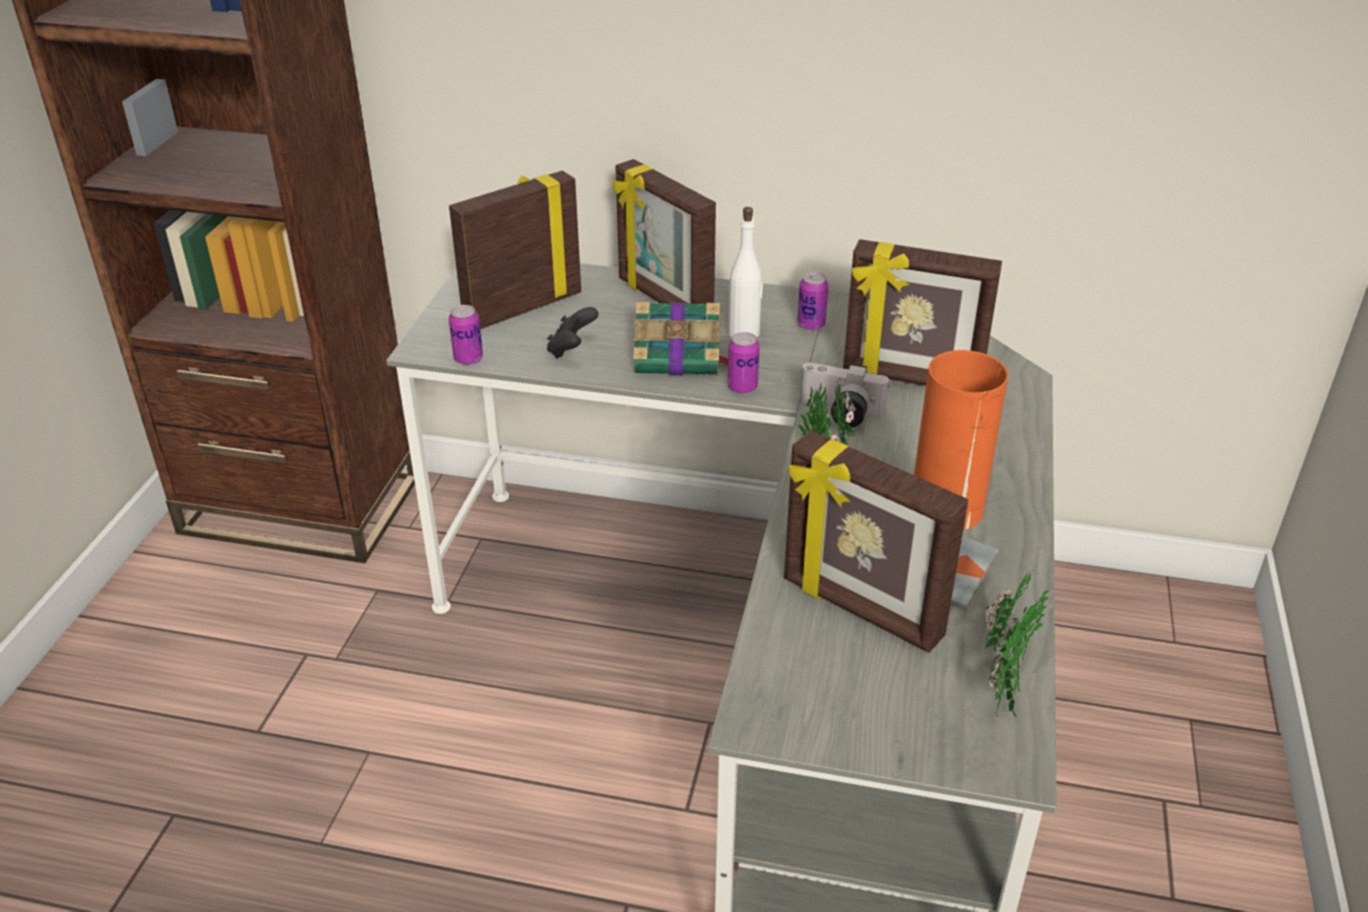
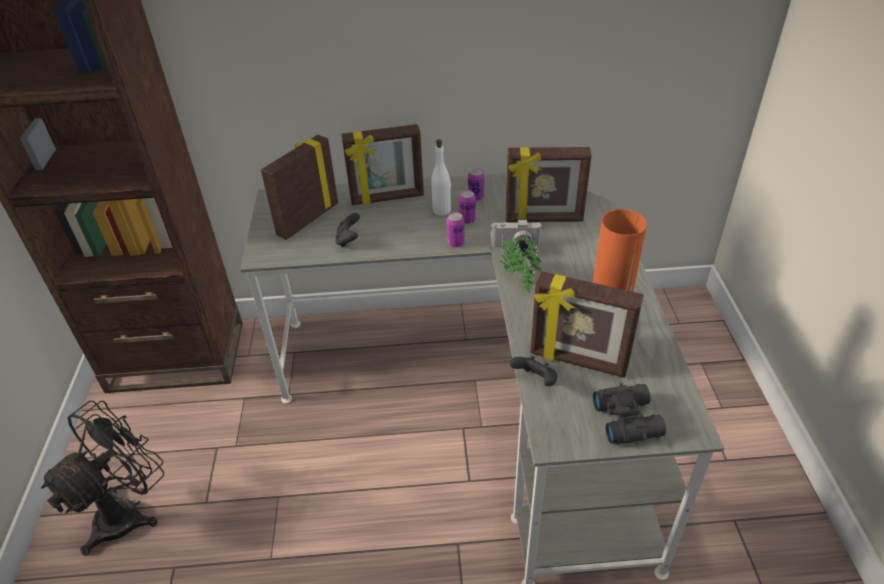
camera: 15 degrees left, 5 degrees up
can [449,305,483,365] -> can moved to [459,190,476,224]
picture frame [613,159,716,304] -> picture frame turned 45 degrees counterclockwise [341,124,424,205]
book [633,302,728,375] -> none
potted plant [985,571,1050,717] -> none
none -> black fan [41,401,164,556]
none -> black game controller [510,356,558,386]
none -> black binoculars [593,383,666,444]

